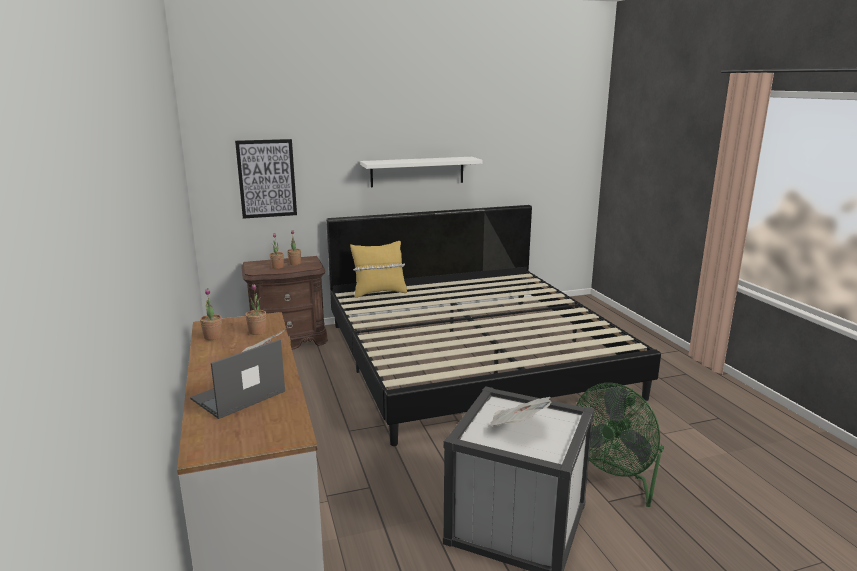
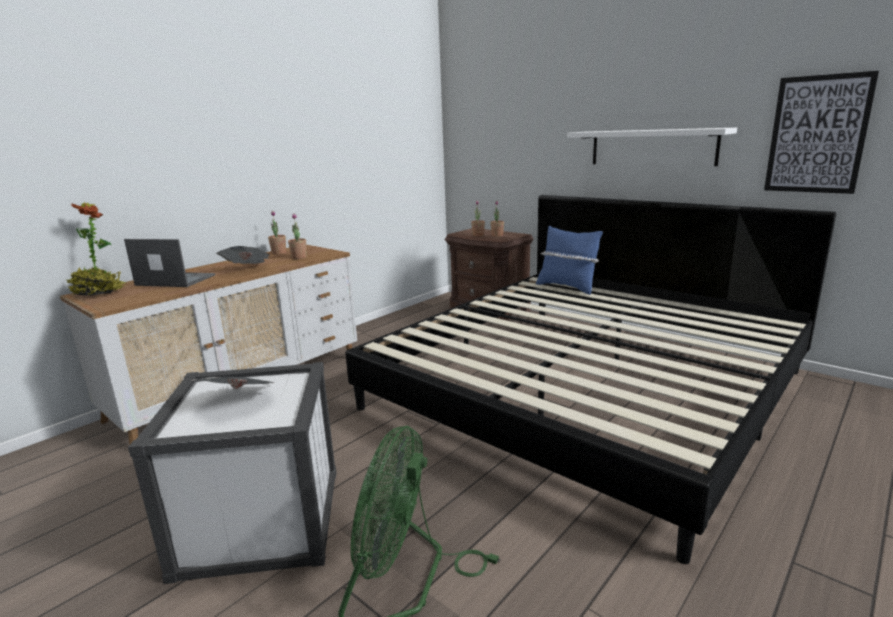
camera: 60 degrees right, 0 degrees up
picture [235,139,297,219] -> picture moved to [764,71,879,194]
yellow pillow [350,241,407,298] -> blue pillow [536,226,603,295]
none -> potted plant [67,202,126,296]

